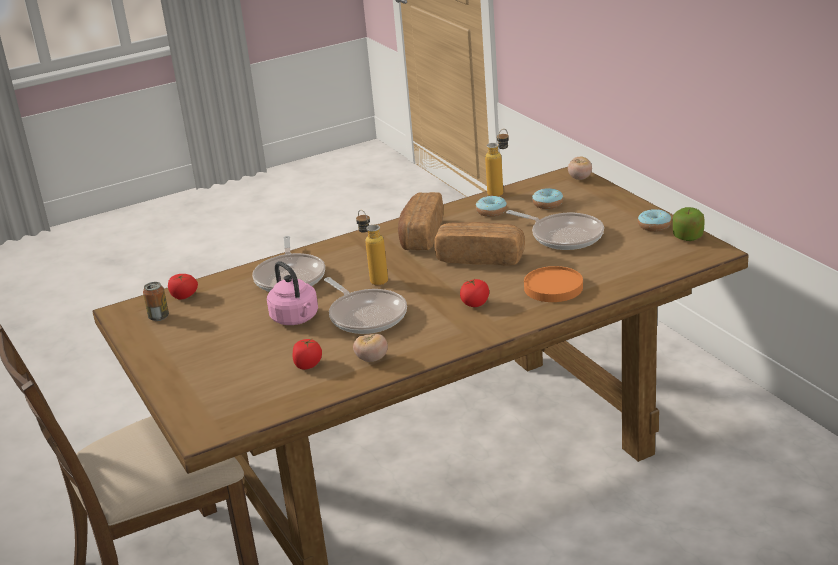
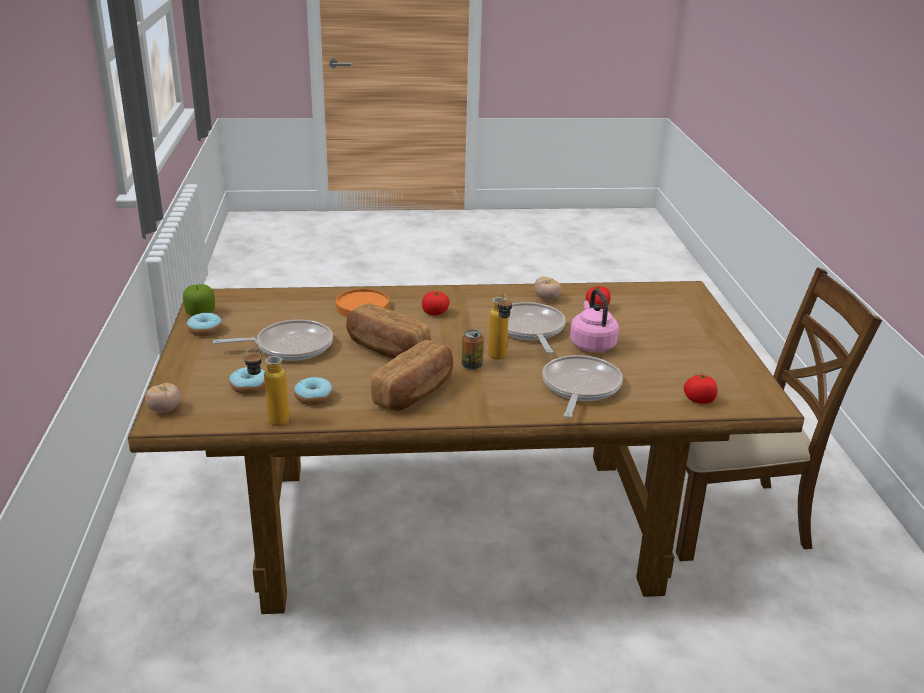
camera: 160 degrees left, 0 degrees up
can [143,282,169,321] -> can moved to [462,330,483,370]
frying pan [506,210,604,250] -> frying pan turned 105 degrees clockwise [213,319,333,361]

